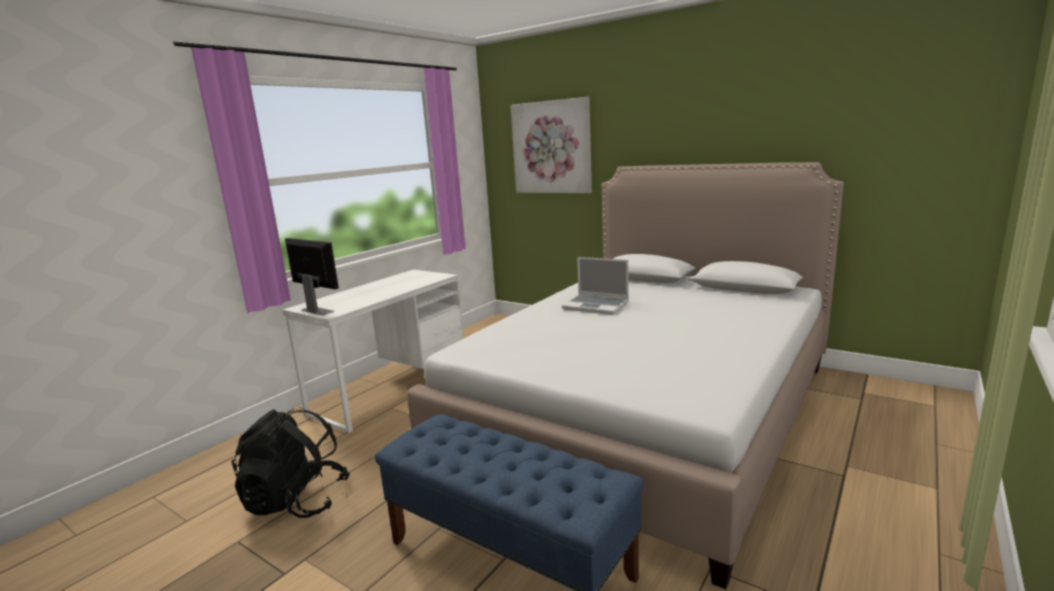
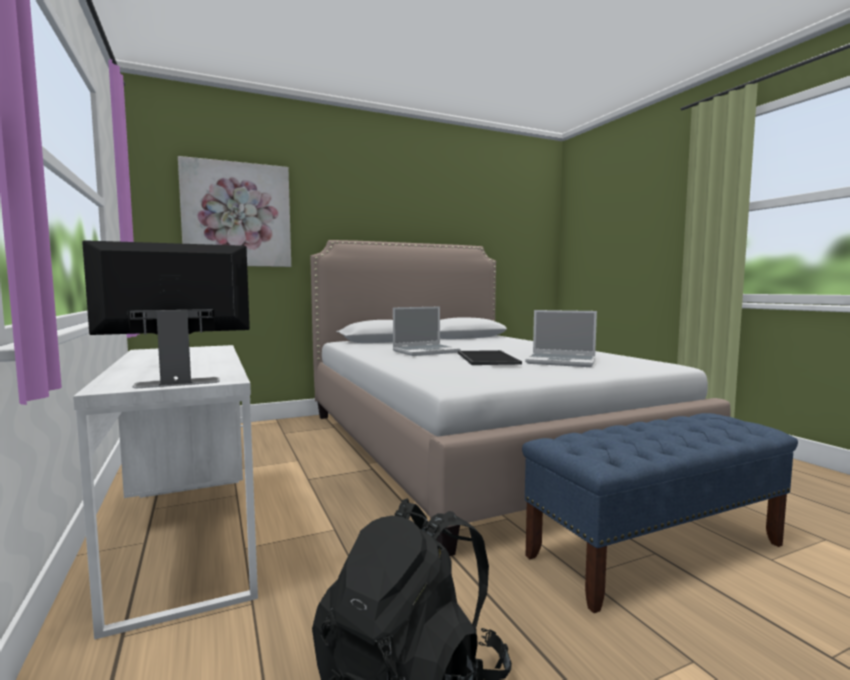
camera: 60 degrees left, 10 degrees down
none -> tray [458,350,522,365]
none -> laptop [525,310,597,367]

